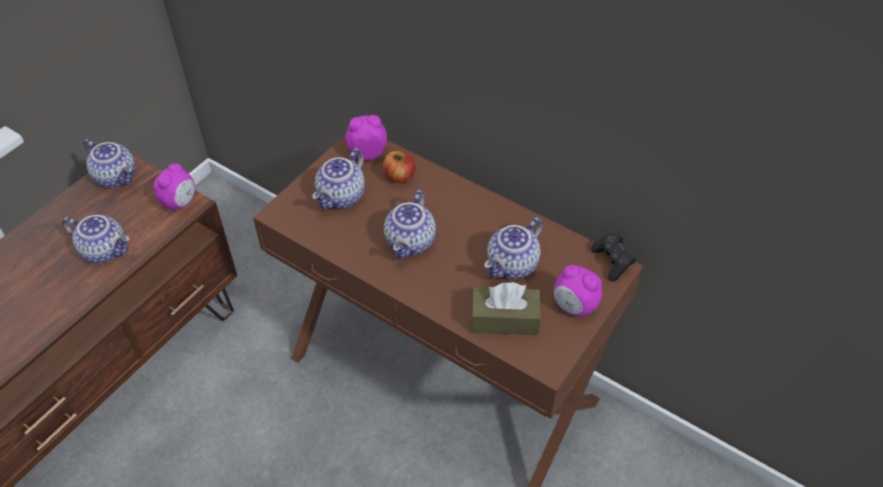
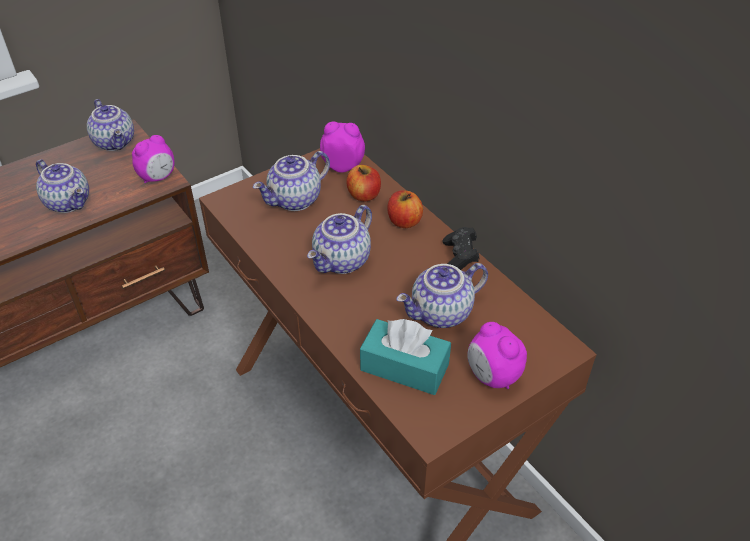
camera: 20 degrees right, 5 degrees down
brown tissue box [471,282,541,335] -> turquoise tissue box [360,319,451,395]
black game controller [591,233,636,281] -> black game controller moved to [442,227,479,270]
none -> apple [387,190,423,228]

